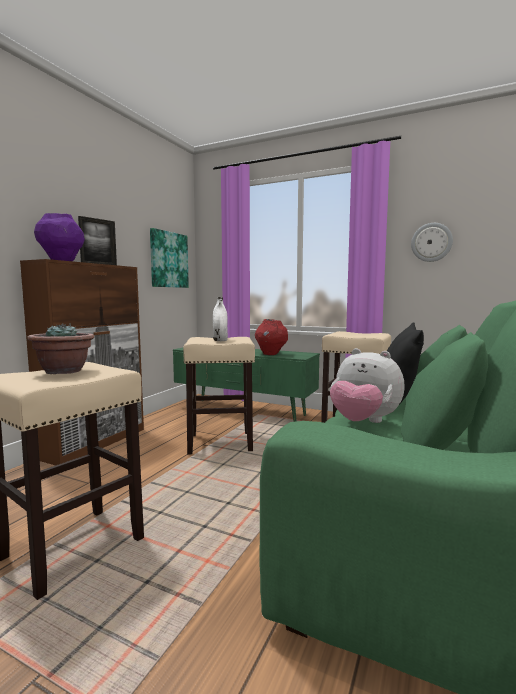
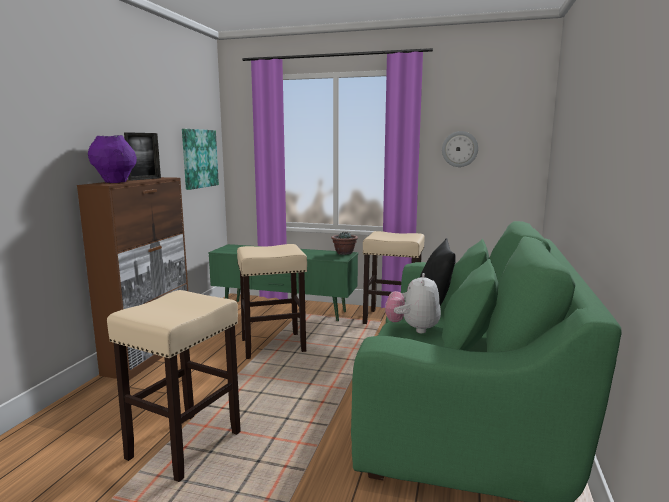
camera: 10 degrees left, 5 degrees up
potted plant [27,323,94,374] -> potted plant moved to [331,231,358,255]
white vase [213,297,228,341] -> none
red vase [255,319,288,355] -> none
plush toy [330,348,405,423] -> plush toy turned 75 degrees clockwise [385,273,441,333]

